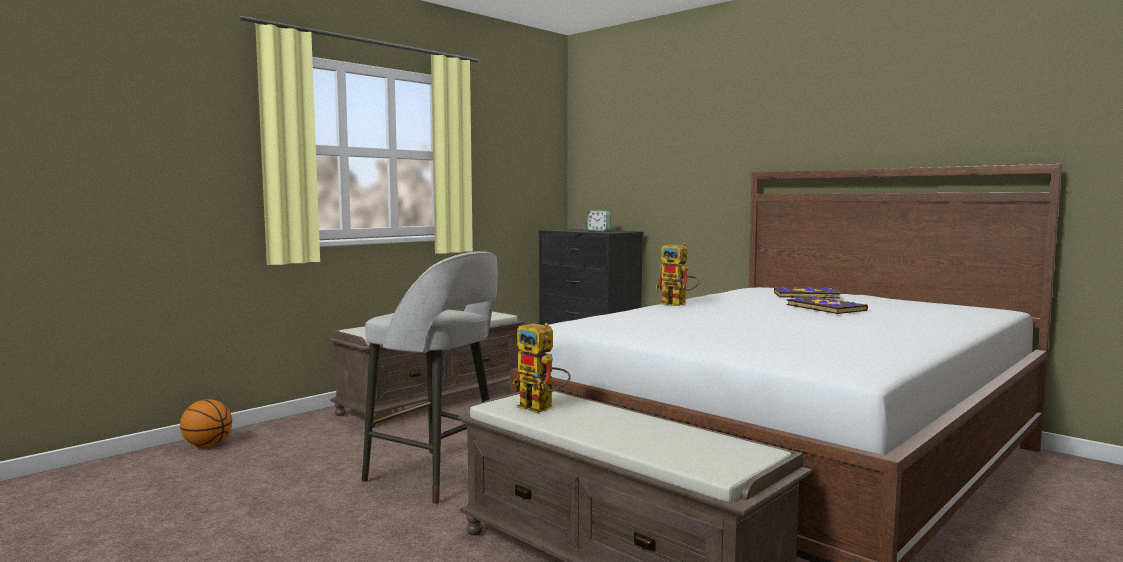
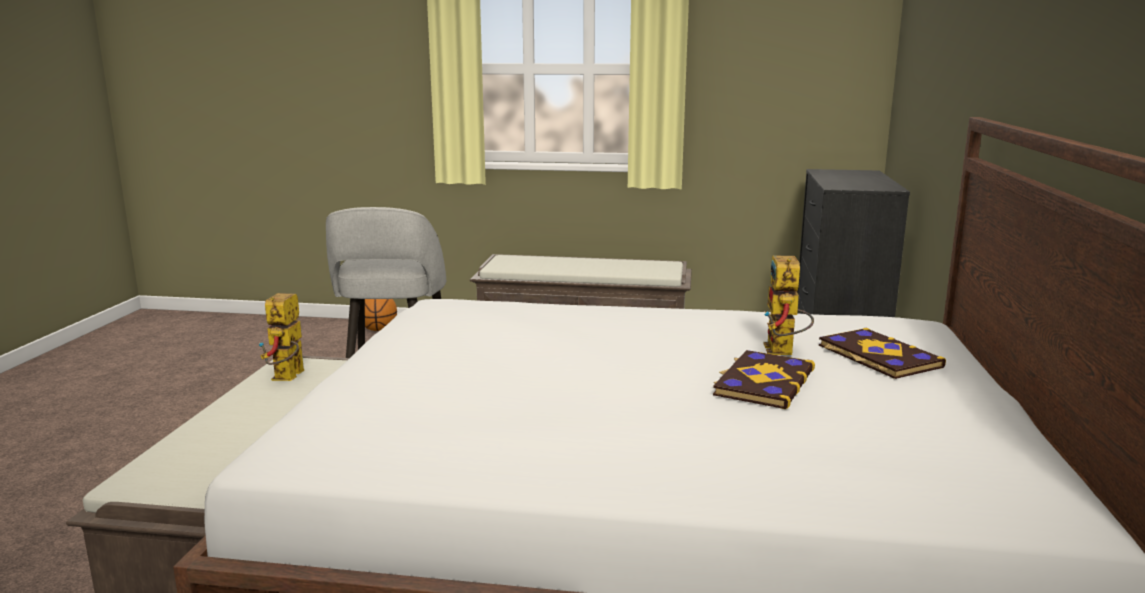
camera: 55 degrees right, 10 degrees up
alarm clock [587,210,611,231] -> none
toy robot [656,242,700,306] -> toy robot moved to [764,255,814,355]

